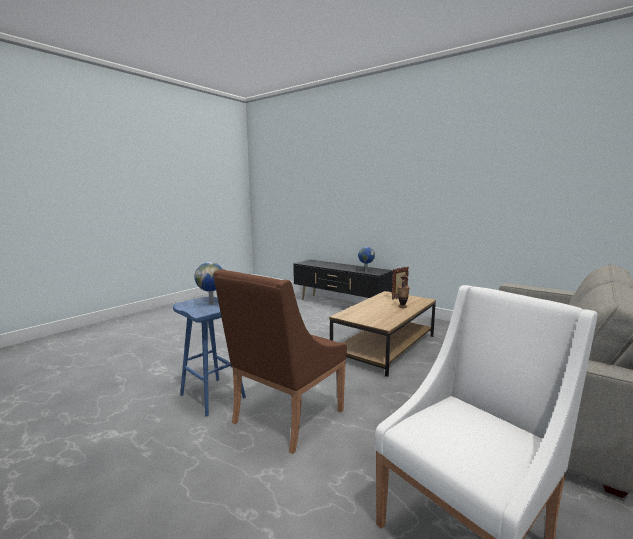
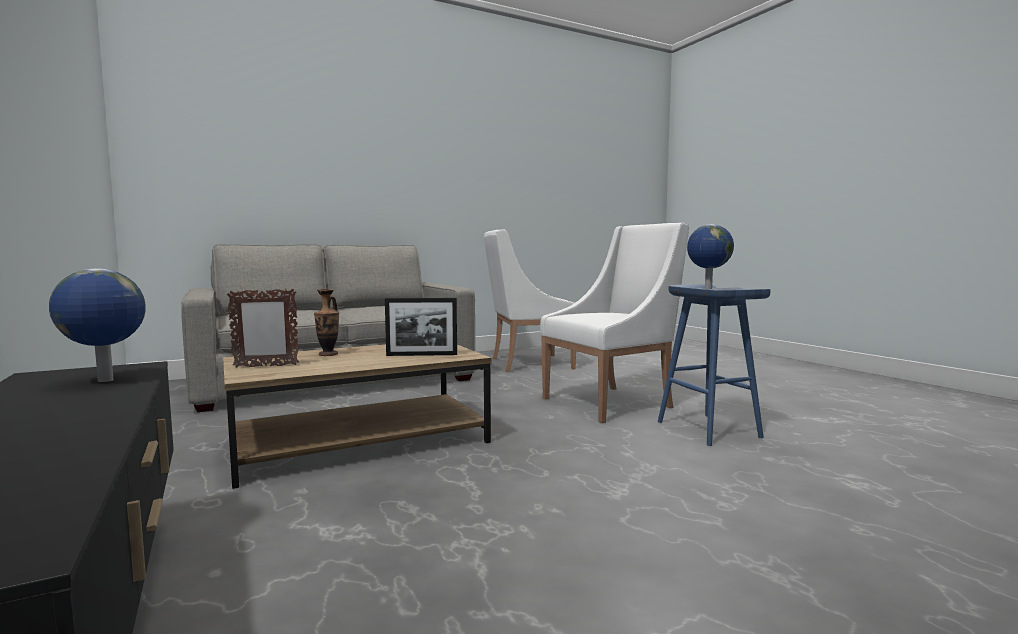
camera: 155 degrees left, 5 degrees down
brown armchair [214,269,347,454] -> white armchair [540,223,689,423]
none -> picture frame [385,298,457,356]

